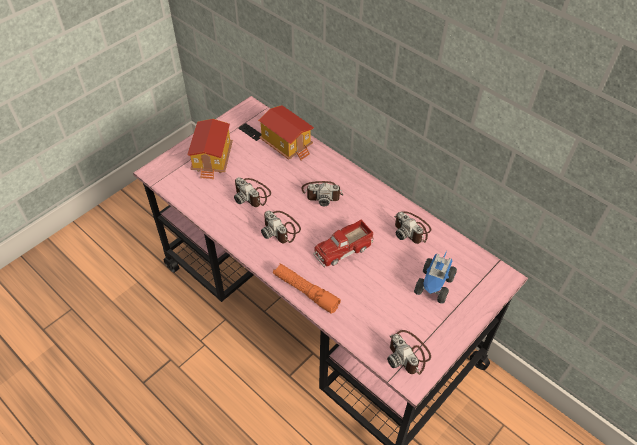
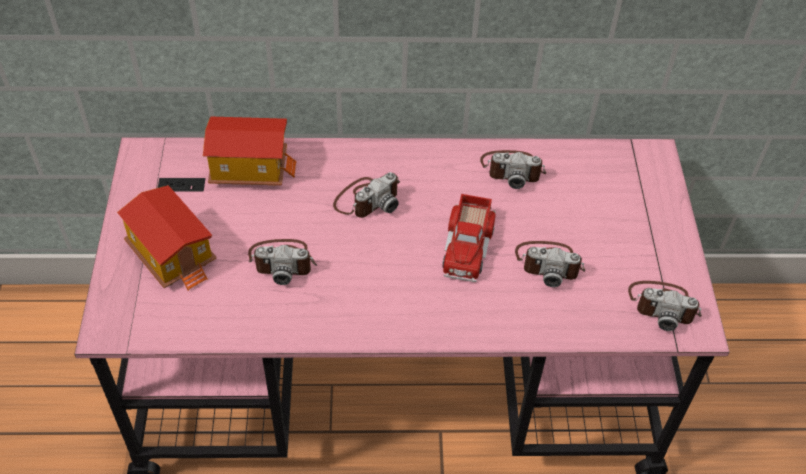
camera: 45 degrees left, 0 degrees up
camera [261,210,301,243] -> camera moved to [515,241,585,287]
orange flashlight [273,263,341,314] -> none
toy truck [414,250,457,304] -> none

